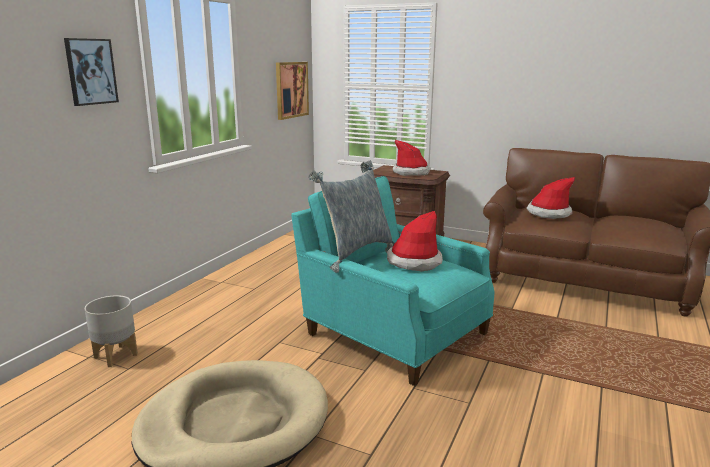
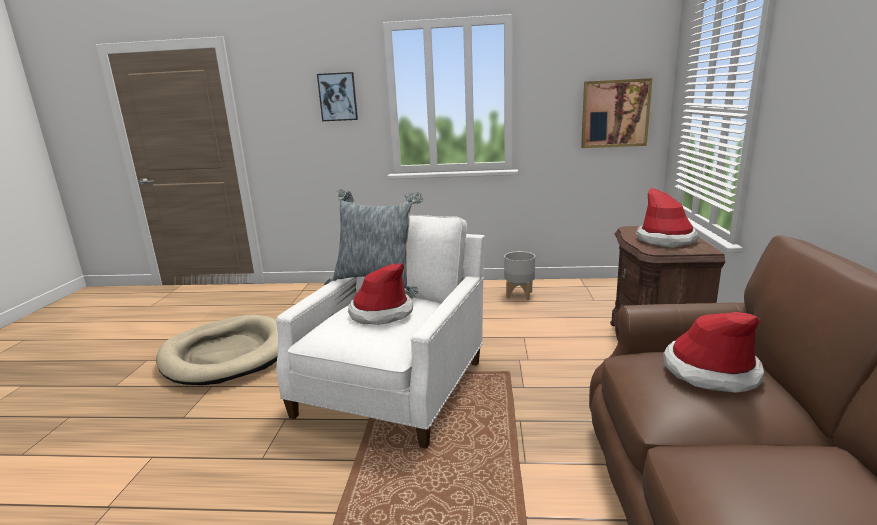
camera: 70 degrees right, 0 degrees up
grey planter [85,295,138,367] -> grey planter moved to [504,251,535,300]
turquoise armchair [291,176,495,386] -> white armchair [276,215,485,449]

